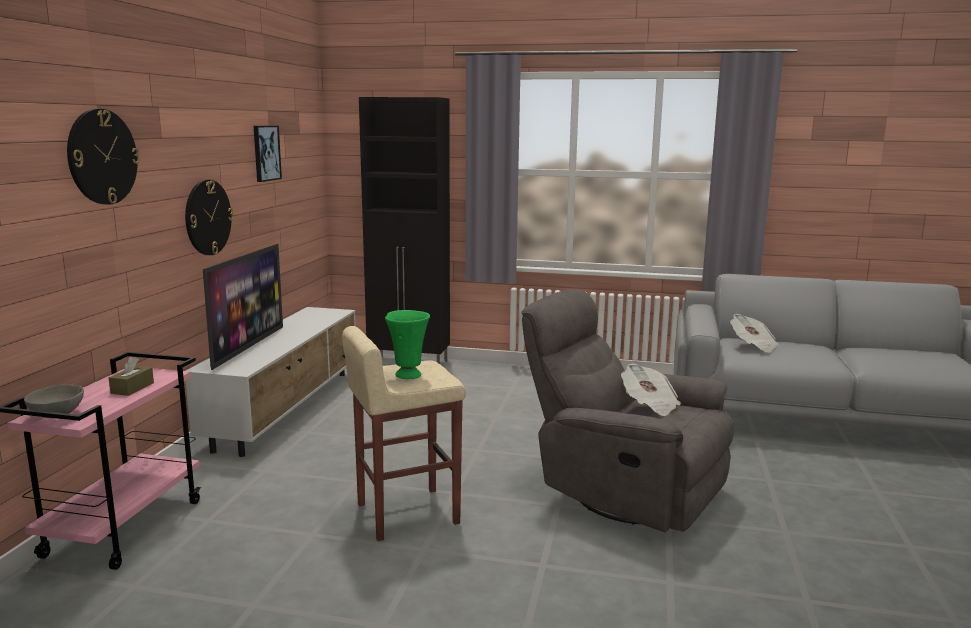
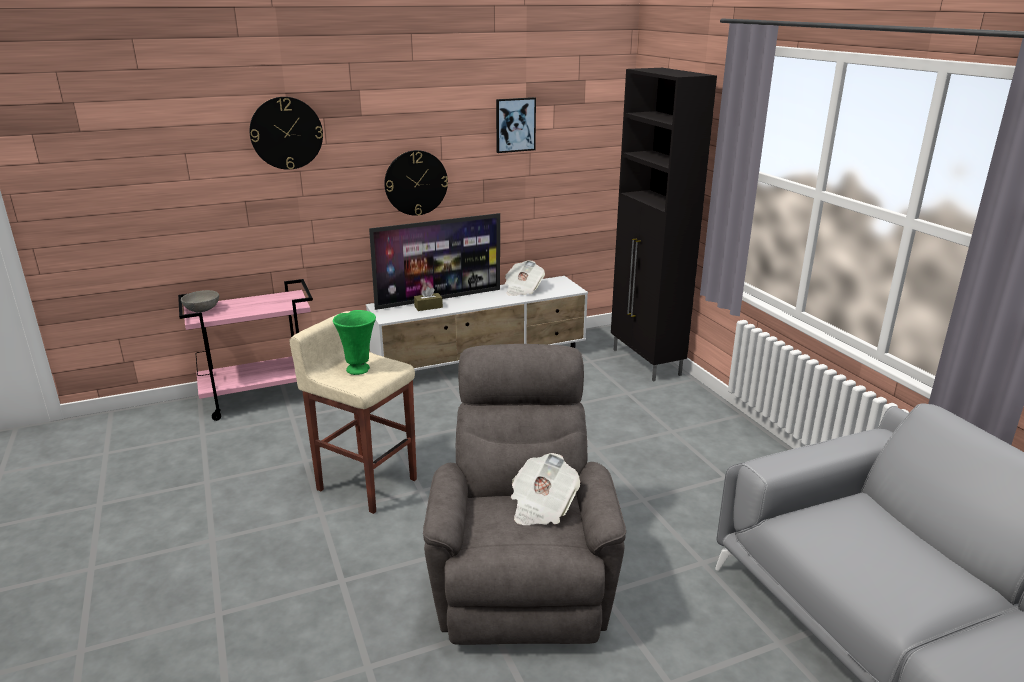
camera: 55 degrees right, 10 degrees up
brown tissue box [109,357,154,396] -> brown tissue box moved to [414,287,443,311]
newspaper [730,314,779,353] -> newspaper moved to [505,260,545,296]

